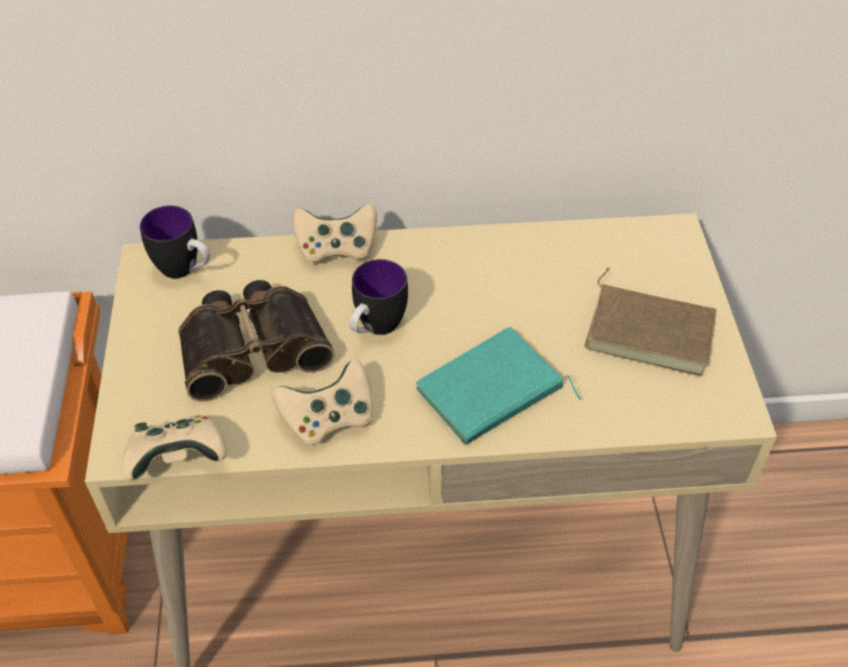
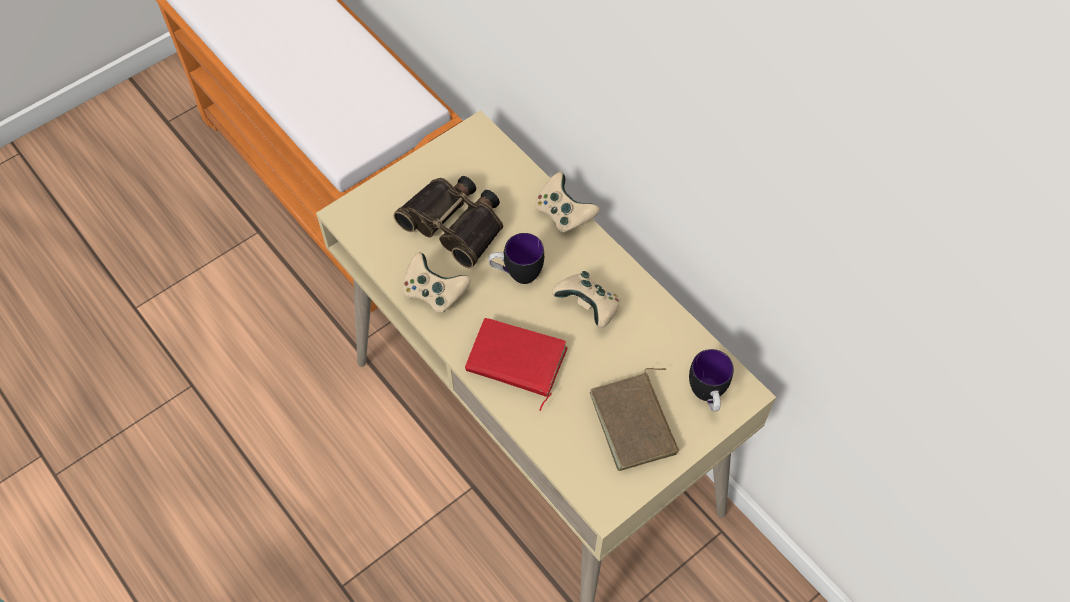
camera: 55 degrees right, 10 degrees up
beige game controller [122,415,227,481] -> beige game controller moved to [552,271,620,328]
mug [140,206,210,278] -> mug moved to [689,349,734,411]
turquoise book [416,327,581,445] -> red book [465,318,568,411]

